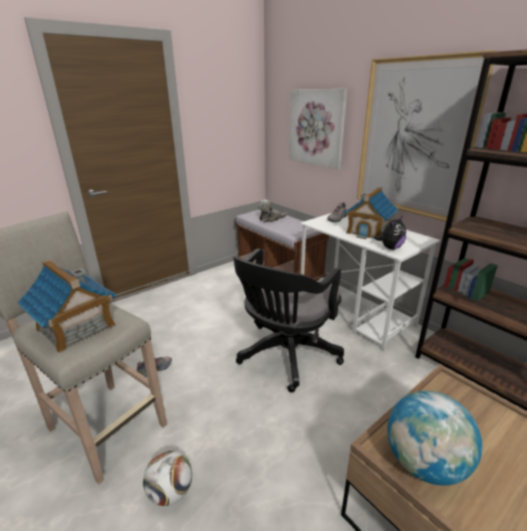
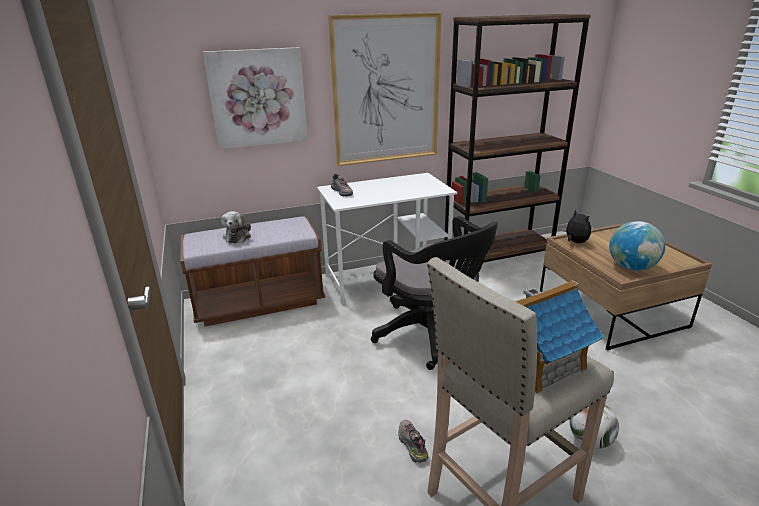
camera: 70 degrees left, 0 degrees up
toy house [344,187,399,239] -> none
plush toy [374,216,406,250] -> plush toy moved to [562,209,591,243]

